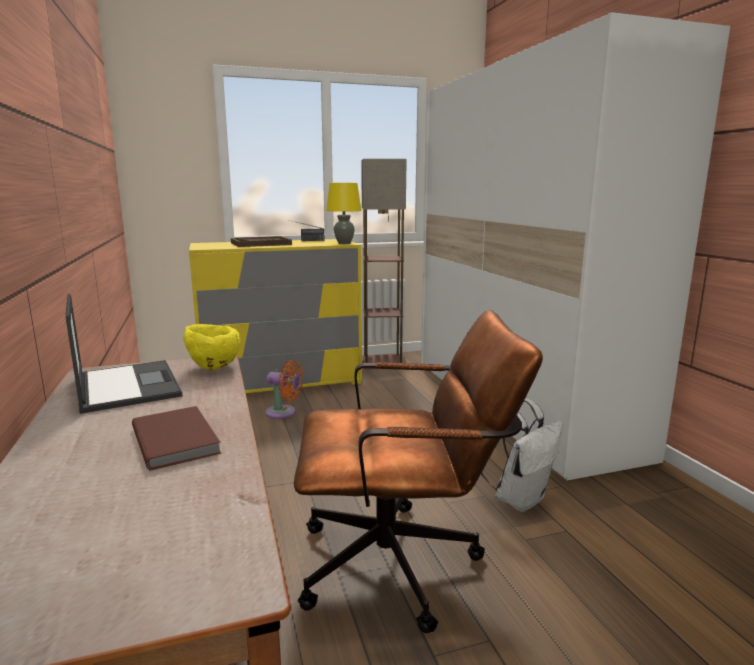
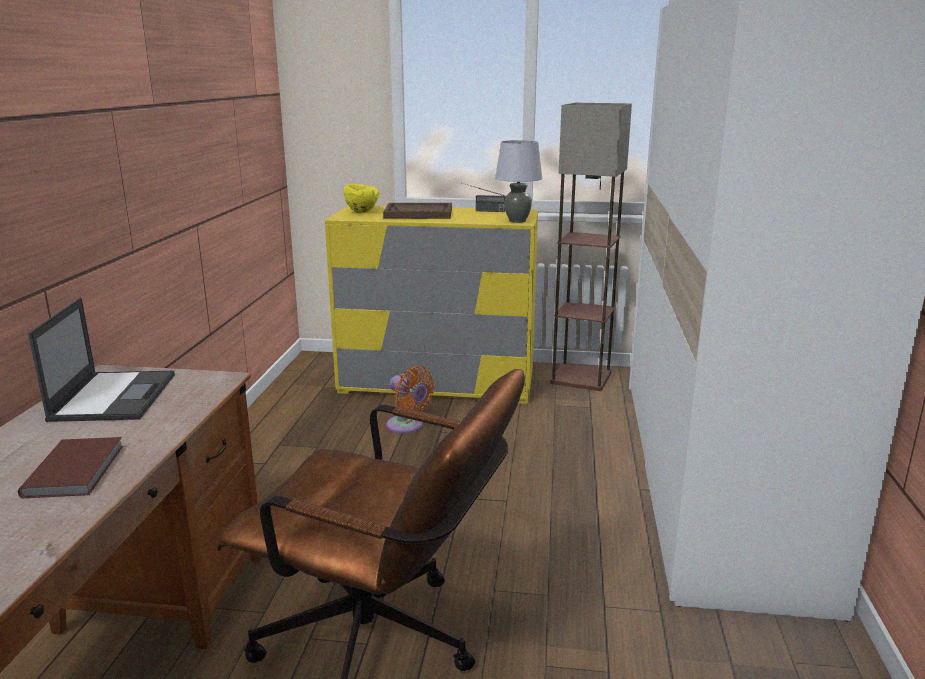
camera: 25 degrees right, 5 degrees up
yellow bowl [183,324,240,370] -> yellow bowl moved to [343,184,379,213]
yellow table lamp [326,183,362,244] -> grey table lamp [495,140,542,223]
white backpack [481,398,563,512] -> none

